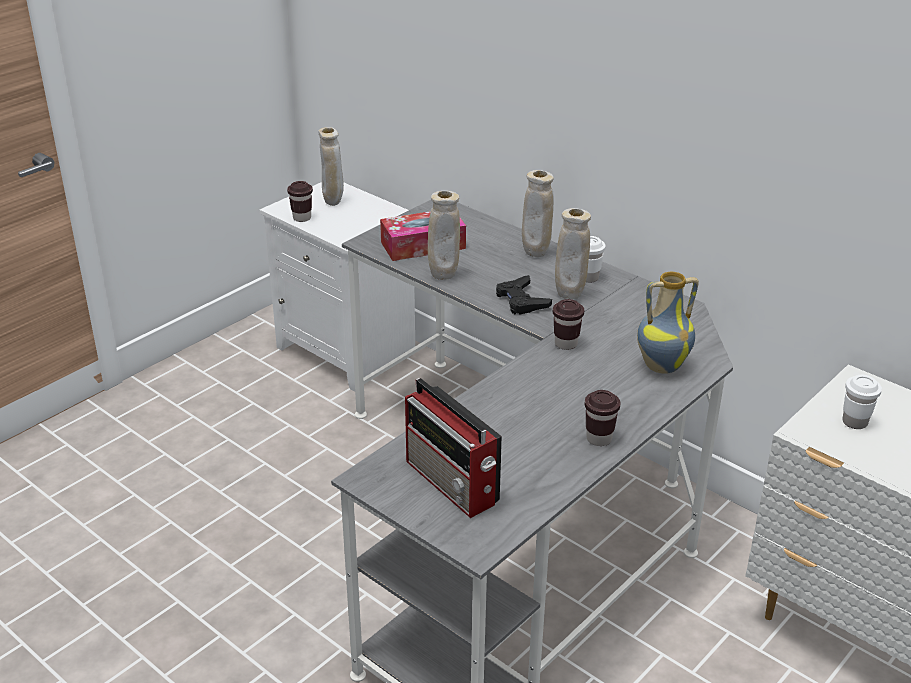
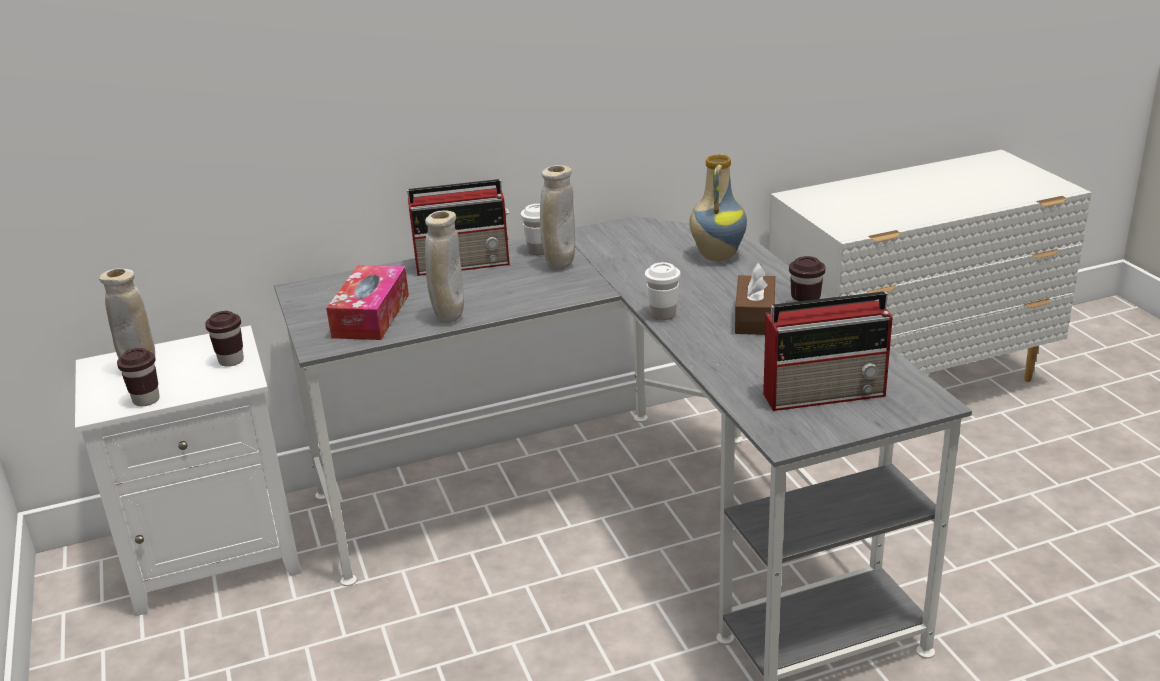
camera: 60 degrees left, 5 degrees down
black game controller [496,275,552,314] -> none
beige vase [522,170,554,257] -> radio [407,179,510,276]
brown cup [553,299,584,350] -> brown cup moved to [205,311,244,367]
white cup [842,375,882,429] -> white cup moved to [645,262,680,320]
none -> brown tissue box [735,263,775,335]

